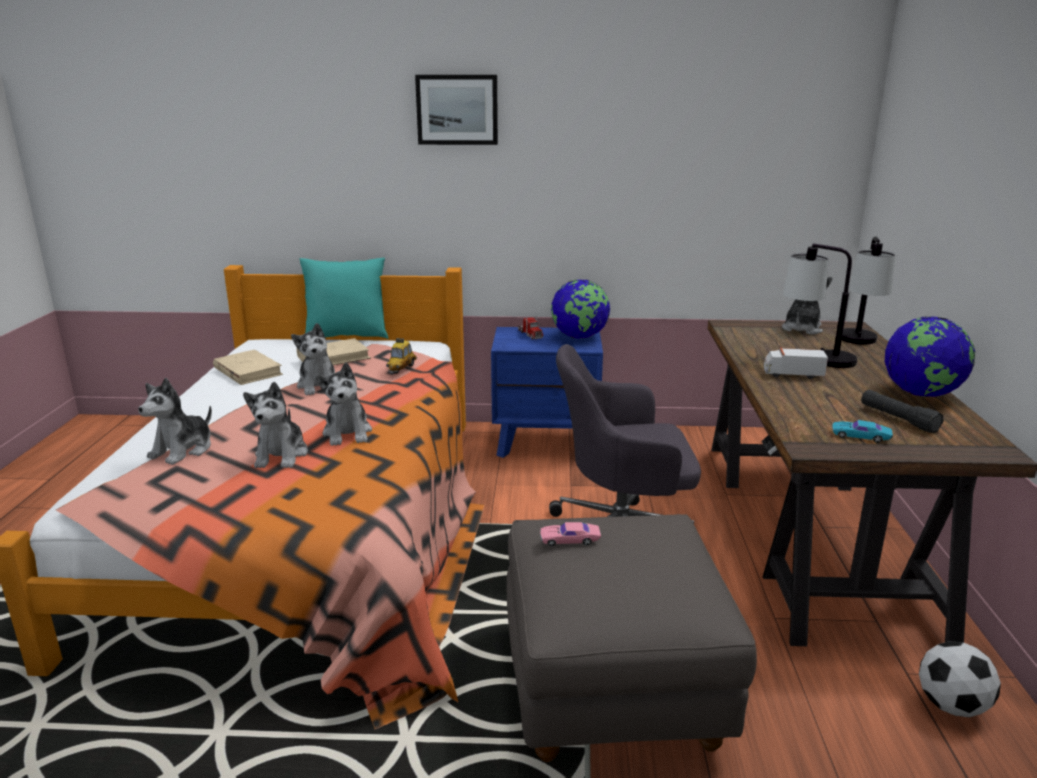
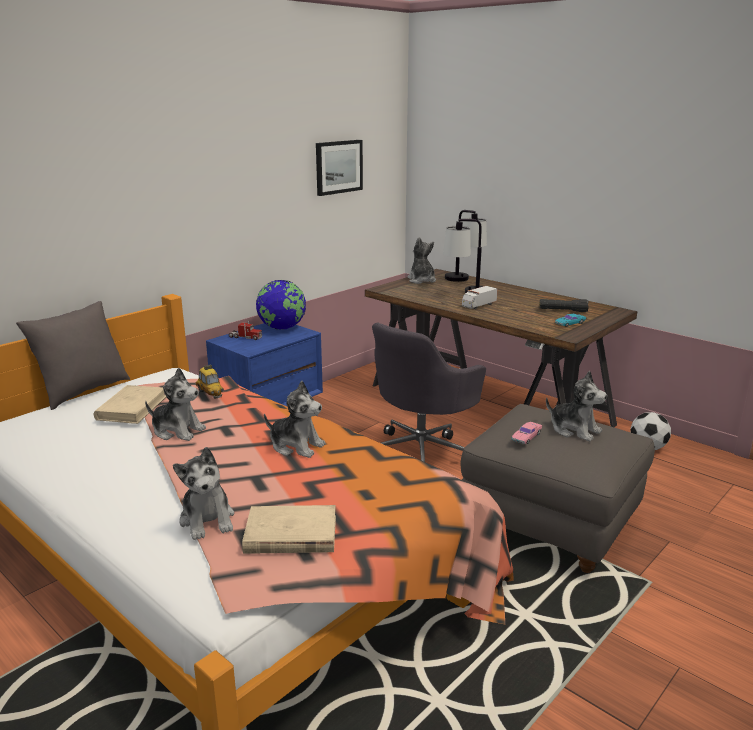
camera: 50 degrees left, 0 degrees up
beige book [213,350,283,385] -> beige book moved to [242,505,336,554]
plush toy [243,382,308,468] -> plush toy moved to [546,371,607,441]
turquoise pillow [299,258,388,339] -> grey pillow [16,301,130,410]
picture [415,75,498,145] -> picture moved to [316,140,363,196]
globe [885,316,975,397] -> none

